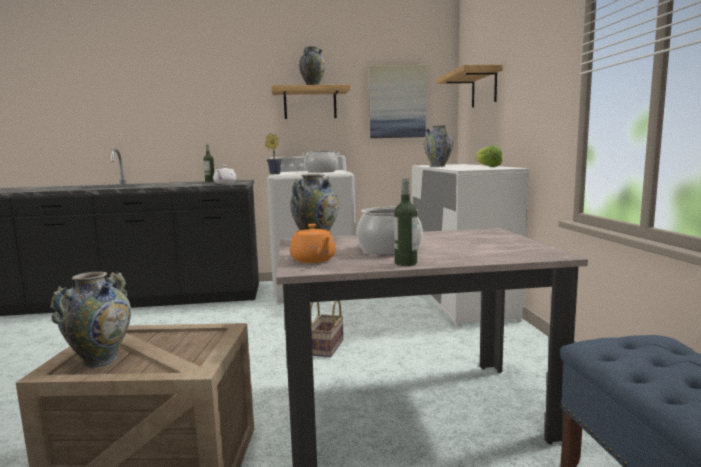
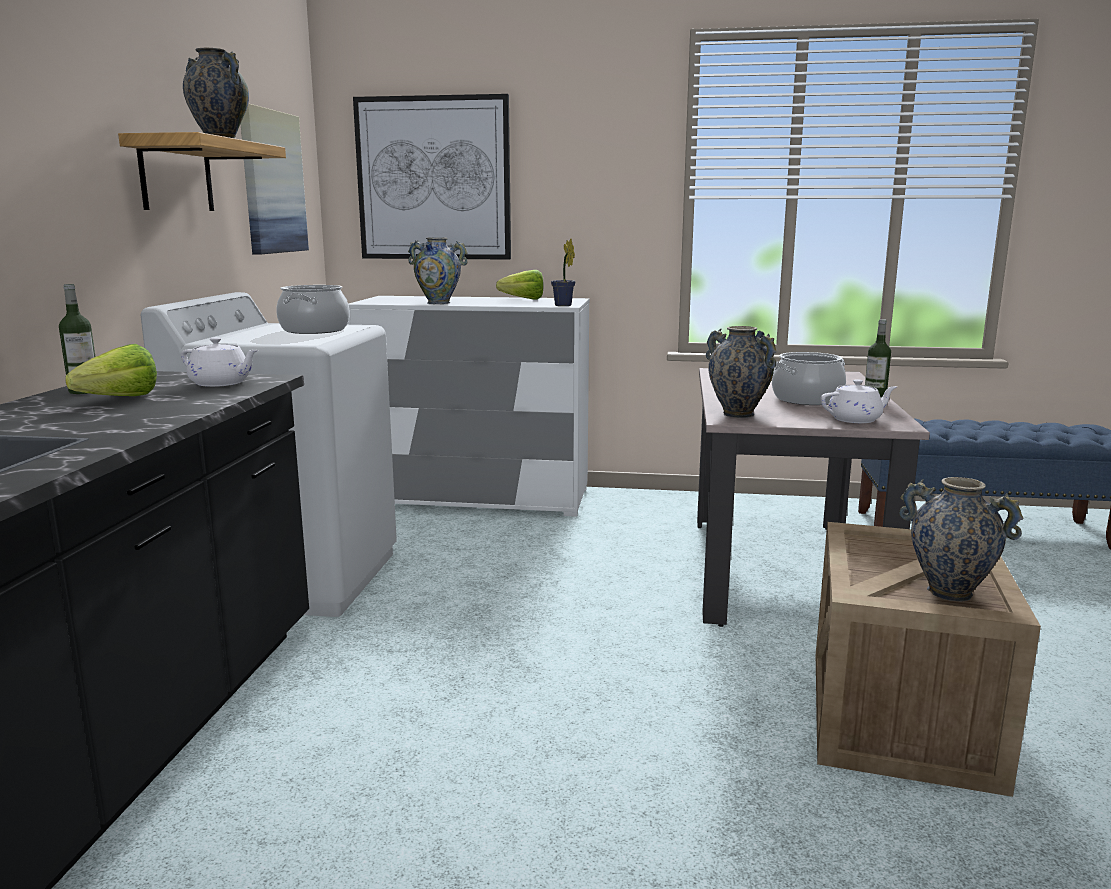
camera: 75 degrees left, 5 degrees up
potted plant [265,133,282,174] -> potted plant moved to [551,239,575,306]
orange teapot [289,224,336,263] -> white teapot [820,379,897,423]
basket [310,301,343,357] -> none
shelf [436,65,503,108] -> picture [353,94,511,260]
none -> lettuce [65,344,157,396]

